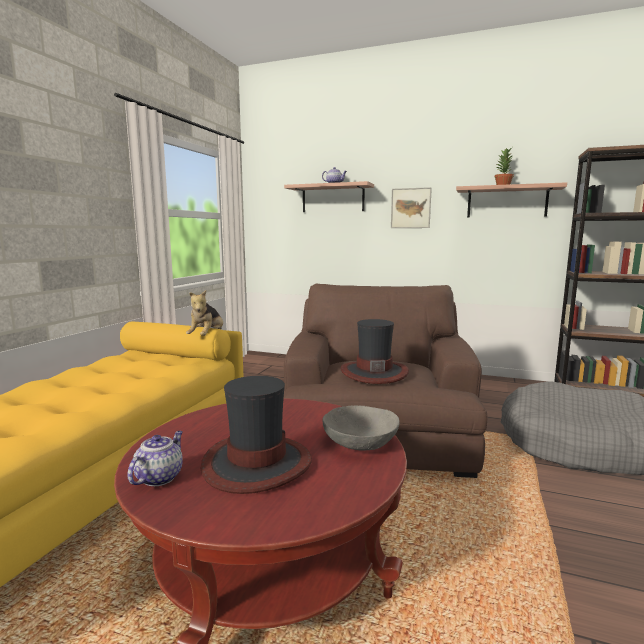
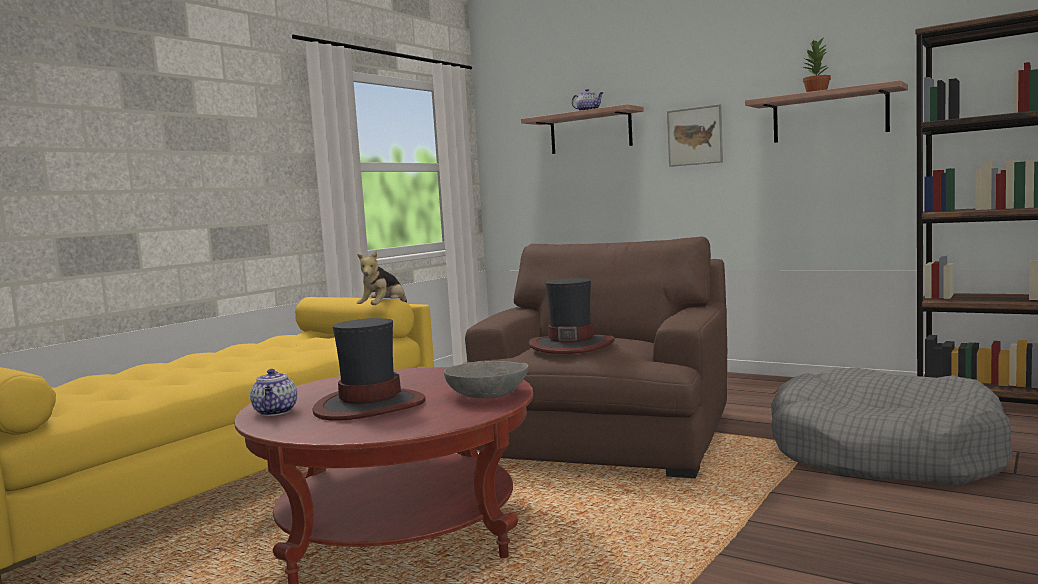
camera: 15 degrees right, 5 degrees down
teapot [127,431,183,486] -> teapot turned 135 degrees clockwise [250,369,297,416]

